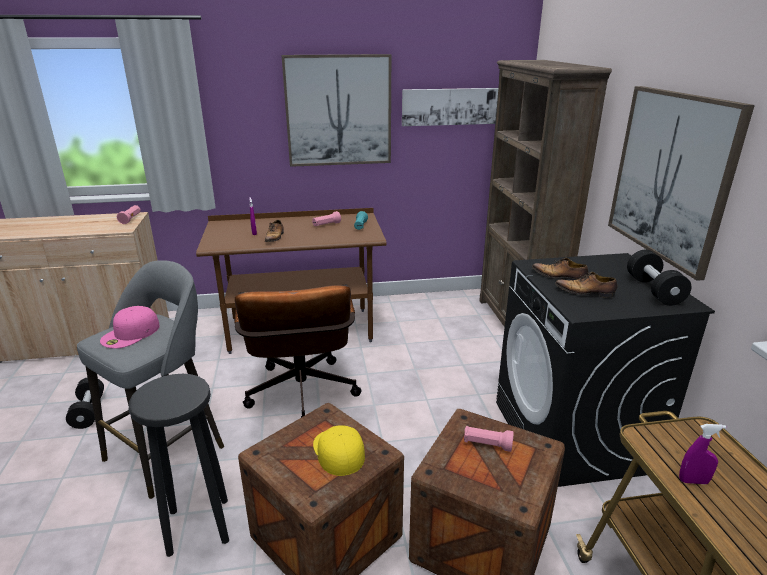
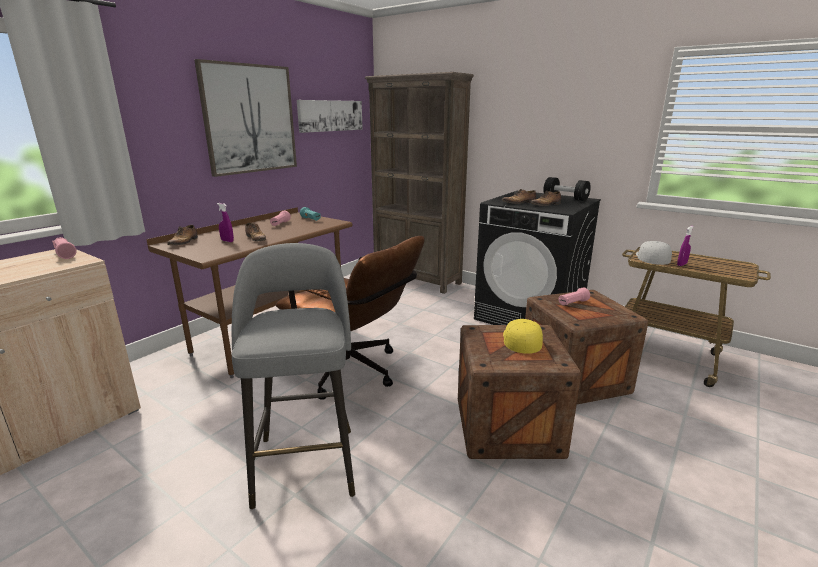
camera: 45 degrees left, 5 degrees down
black dumbbell [66,377,104,429] -> none
pink cap [100,306,160,349] -> none
black stool [129,374,229,557] -> none
yellow cap [313,425,365,476] -> yellow cap turned 75 degrees clockwise [503,319,543,354]
picture [608,86,755,281] -> none
none -> shoe [167,225,198,245]
none -> white cap [636,241,672,265]

